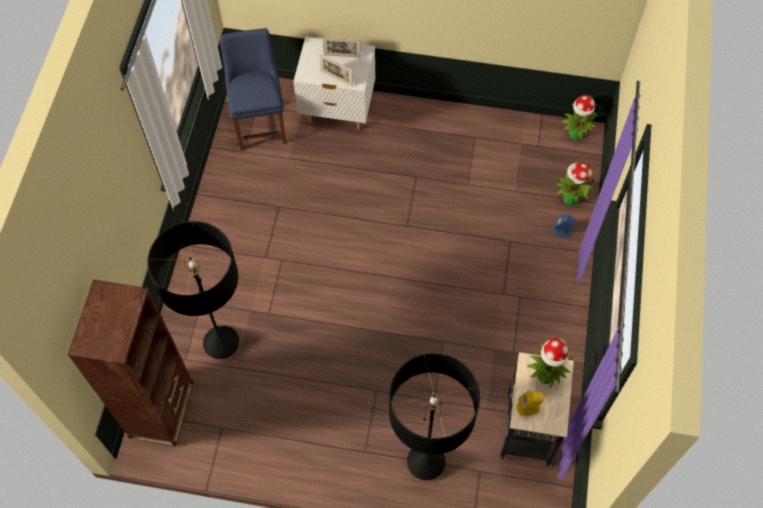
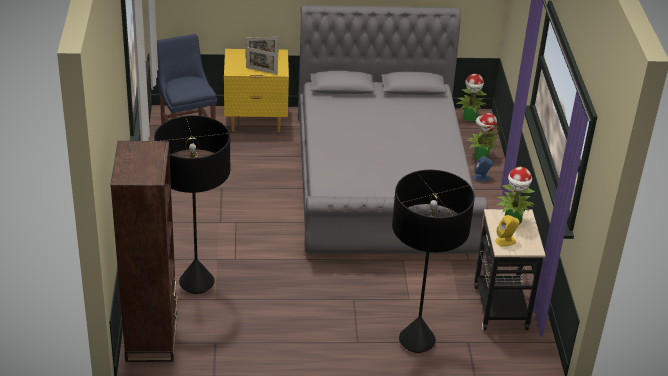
camera: 15 degrees left, 25 degrees down
white nightstand [293,36,375,130] -> yellow nightstand [224,49,289,132]
none -> grey bed [298,5,488,254]

